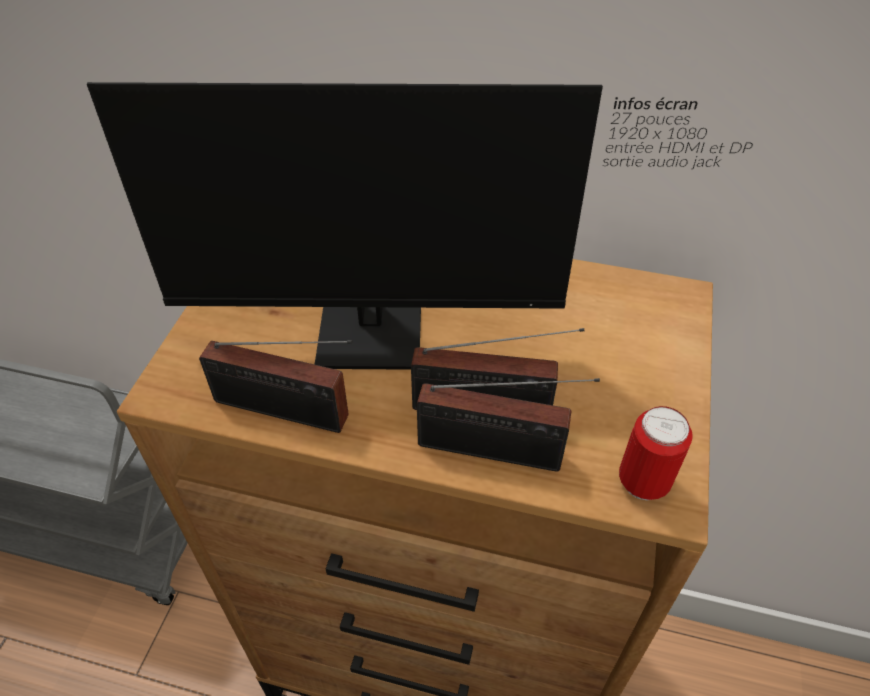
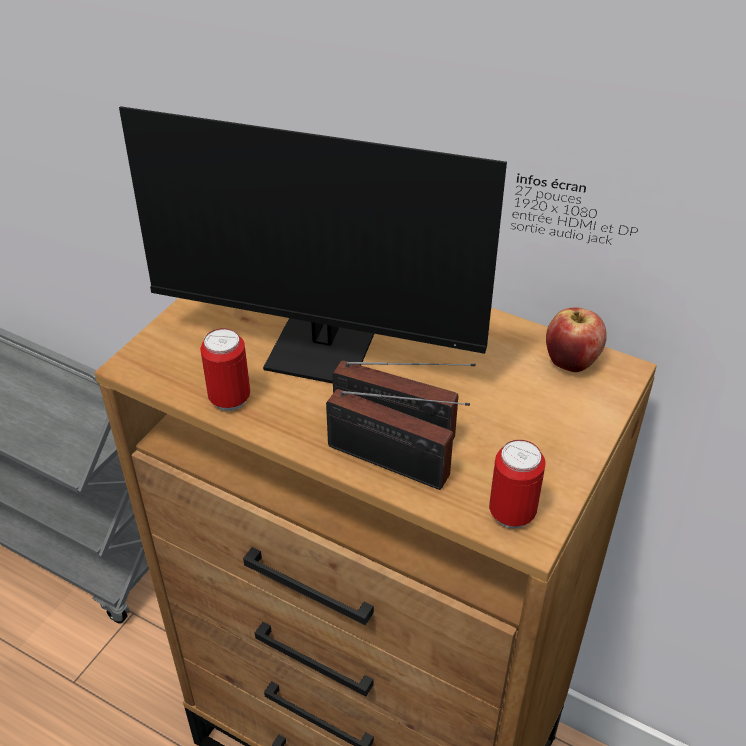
camera: 15 degrees right, 5 degrees down
radio [199,340,353,433] -> can [200,328,250,411]
none -> apple [546,307,607,372]

